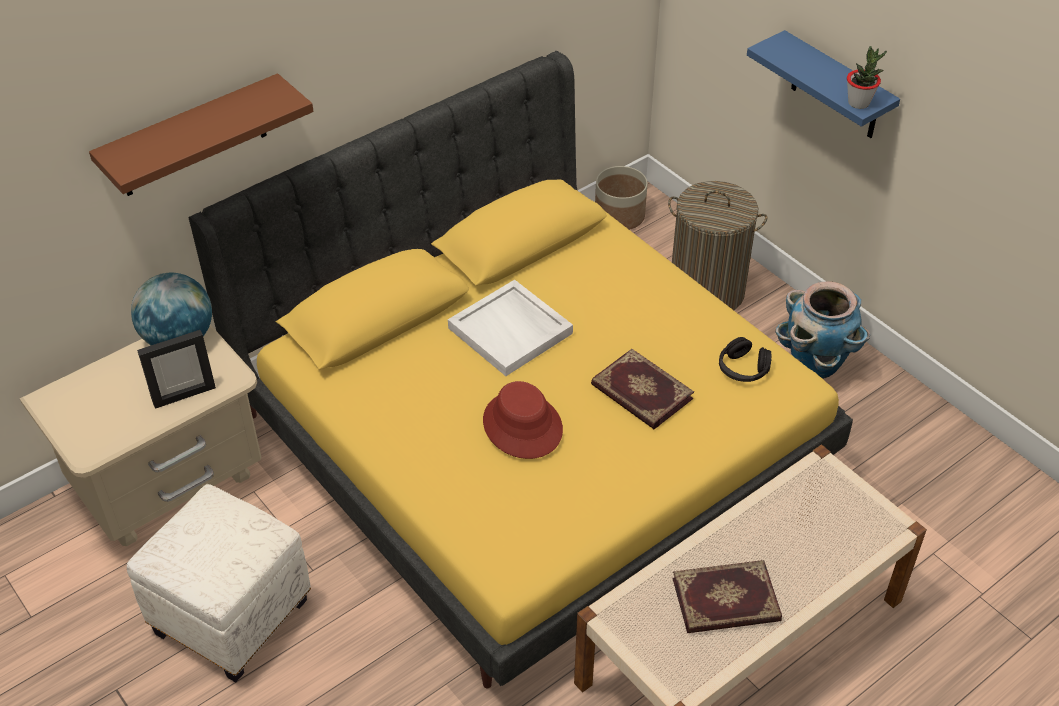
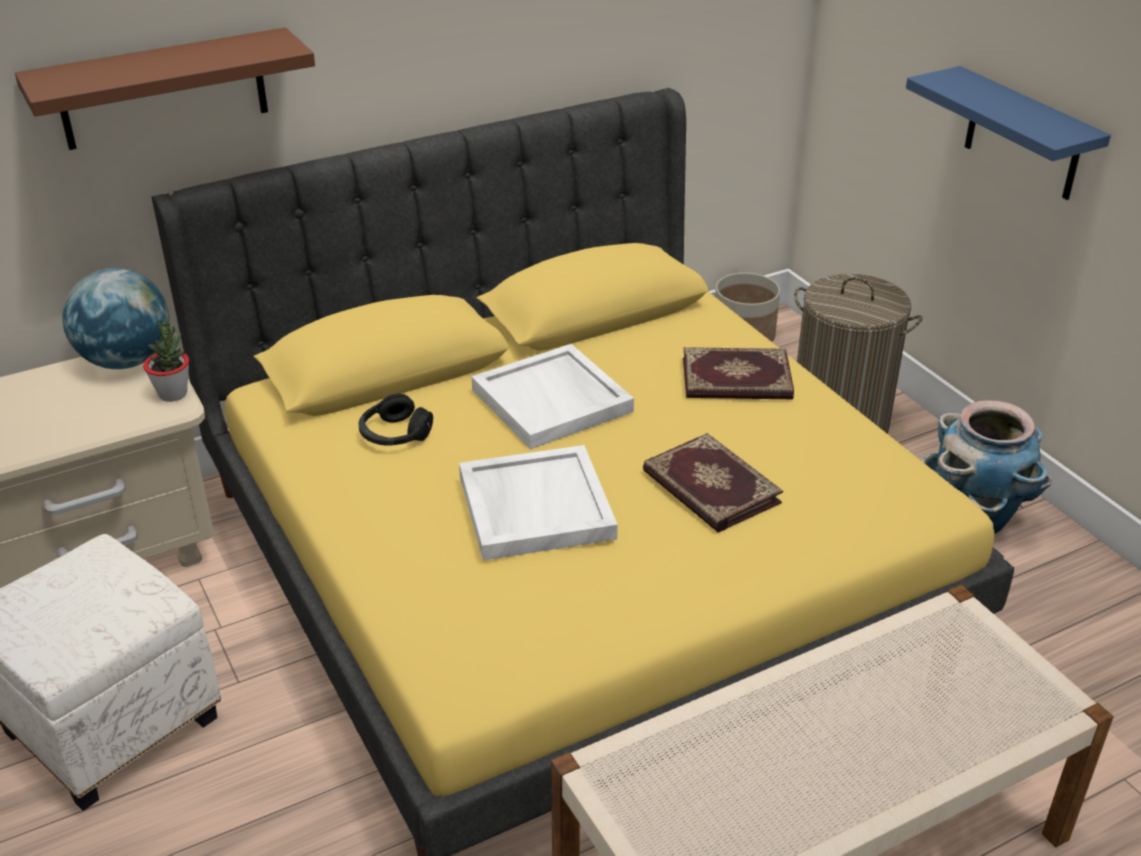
camera: 10 degrees right, 10 degrees down
picture frame [137,330,216,409] -> none
red hat [483,381,563,459] -> white tray [459,445,618,561]
book [672,560,782,633] -> book moved to [683,347,794,399]
black headphones [719,337,772,382] -> black headphones moved to [358,394,433,446]
potted plant [847,46,887,109] -> potted plant moved to [143,319,189,402]

